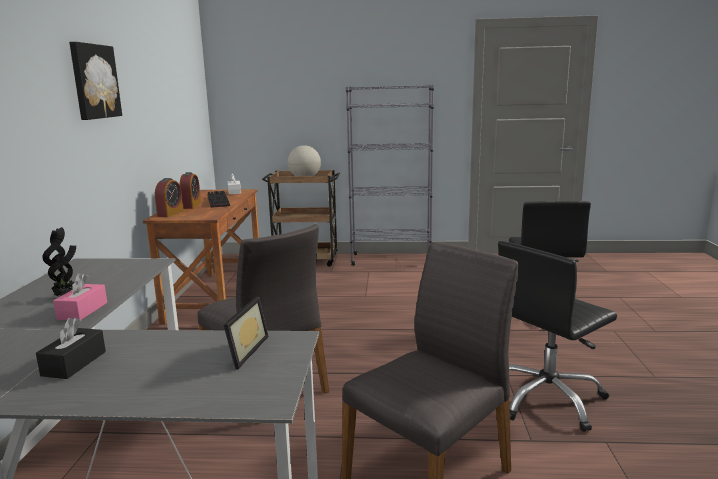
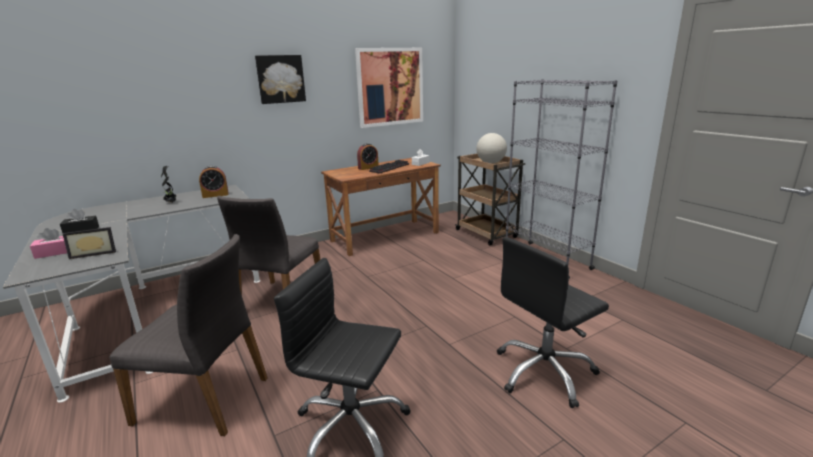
camera: 55 degrees right, 5 degrees up
pink tissue box [53,273,107,320] -> pink tissue box moved to [30,228,67,259]
alarm clock [155,178,184,217] -> alarm clock moved to [199,166,229,198]
none -> picture [355,48,423,128]

